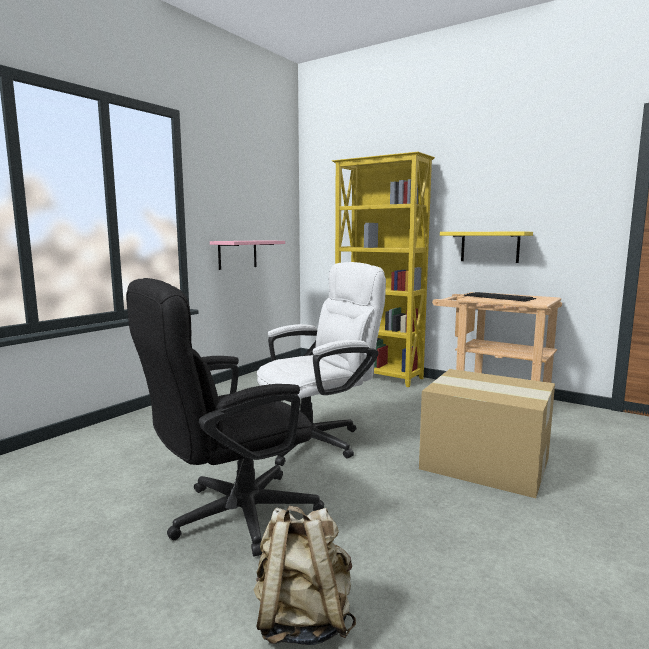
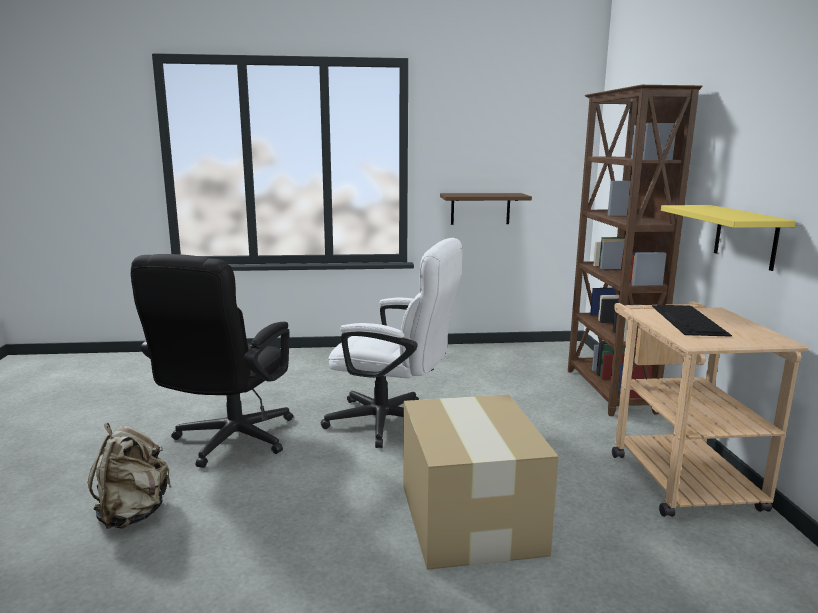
camera: 50 degrees right, 5 degrees up
black office chair [126,278,324,557] -> black office chair turned 90 degrees counterclockwise [131,254,293,468]
pink shelf [210,241,285,270] -> brown shelf [440,193,532,225]
yellow bookcase [332,152,435,387] -> brown bookcase [568,85,702,416]

